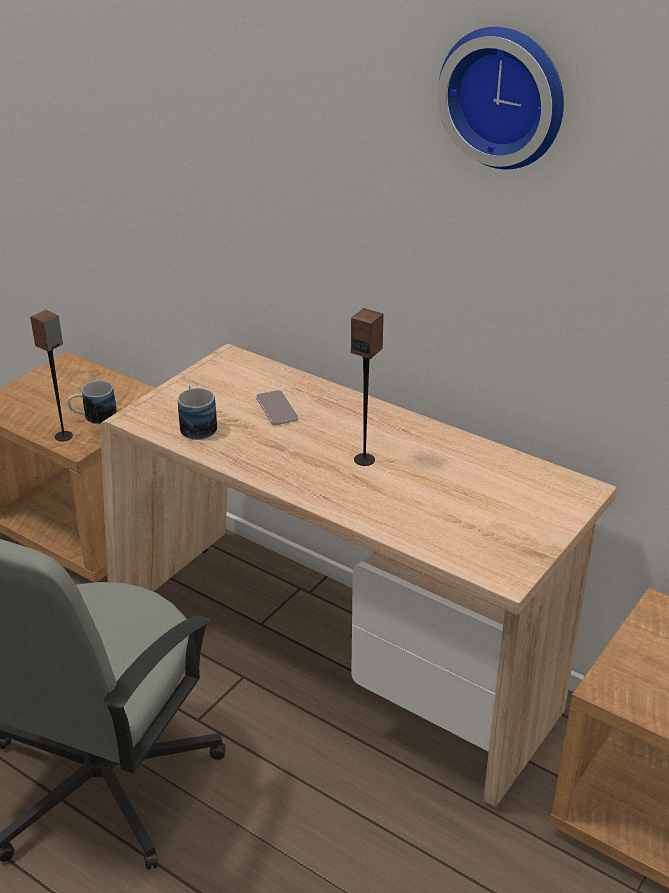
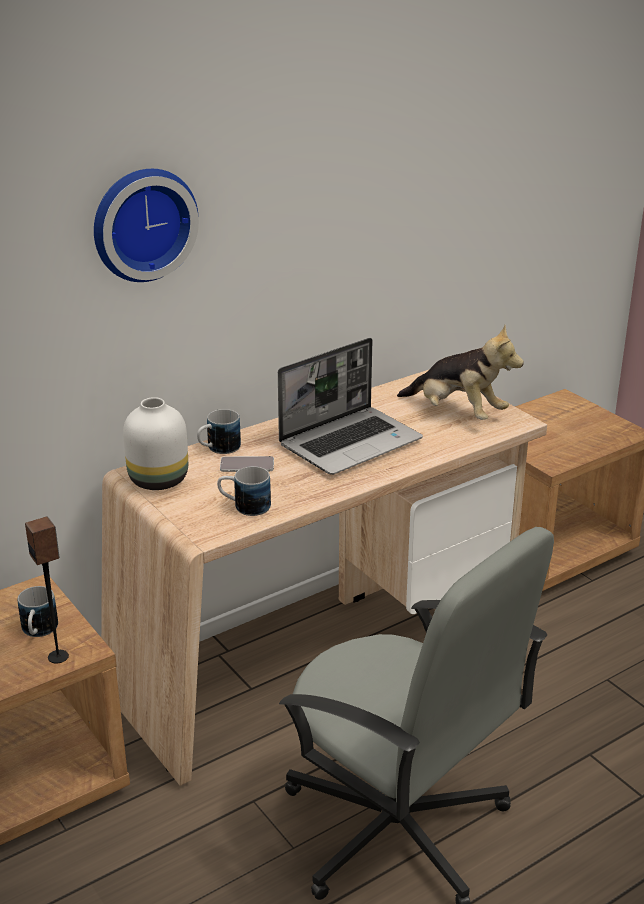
camera: 70 degrees left, 5 degrees down
speaker [351,308,384,466] -> laptop [278,338,423,475]
wall clock [438,27,564,169] -> wall clock moved to [94,169,199,282]
none -> white vase [123,397,188,490]
none -> mug [197,409,241,454]
none -> plush toy [397,325,524,420]

